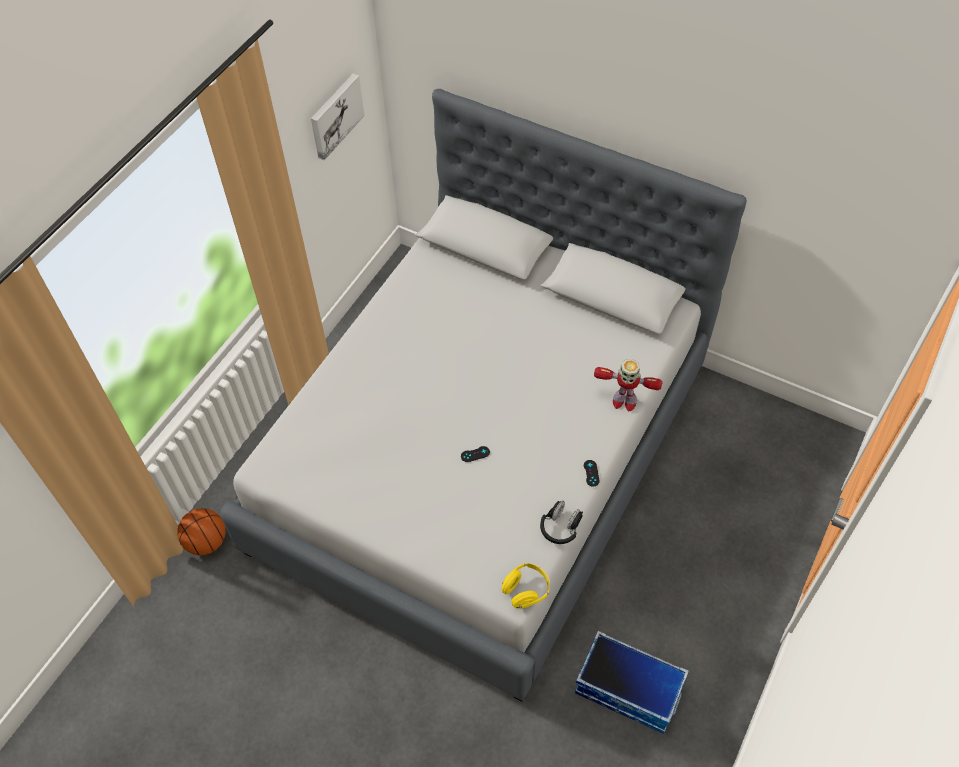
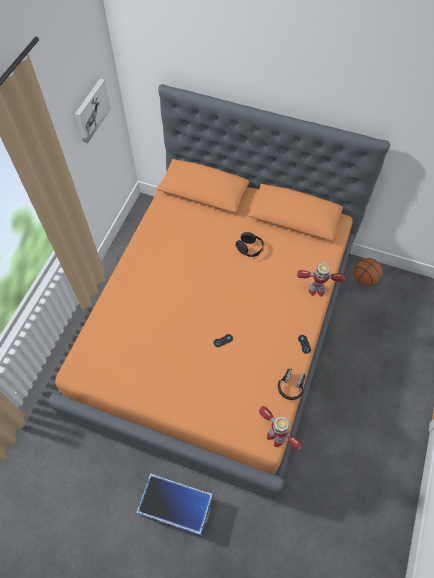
camera: 10 degrees left, 5 degrees up
basketball [177,508,226,555] -> basketball moved to [354,258,382,286]
grey bed [220,89,747,702] -> orange bed [49,84,390,500]
yellow headphones [501,563,550,609] -> toy robot [259,406,302,450]
storage box [575,631,689,734] -> storage box moved to [136,473,213,536]
none -> black headphones [235,232,264,257]

